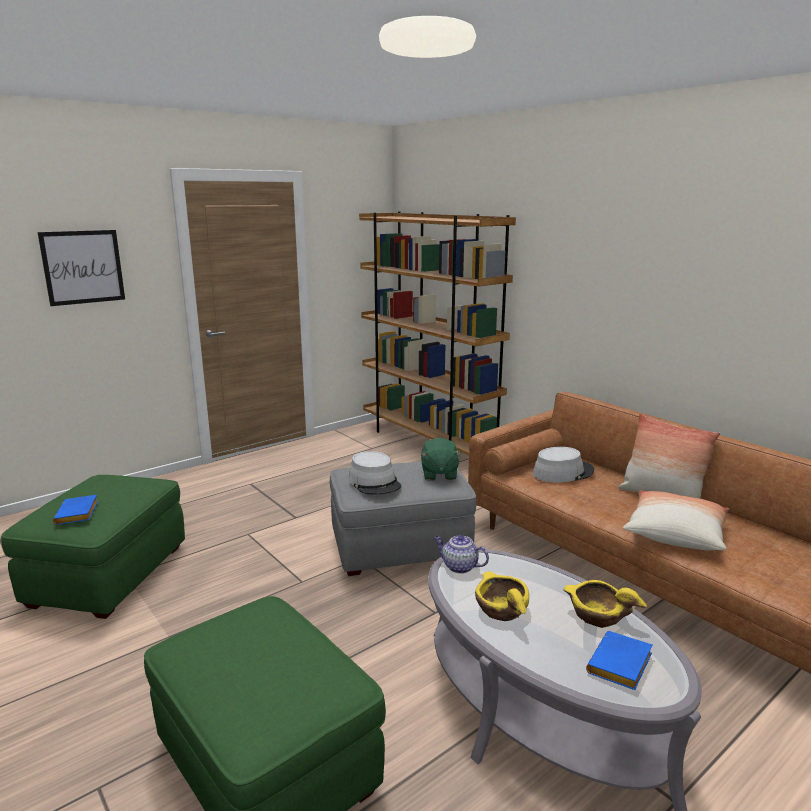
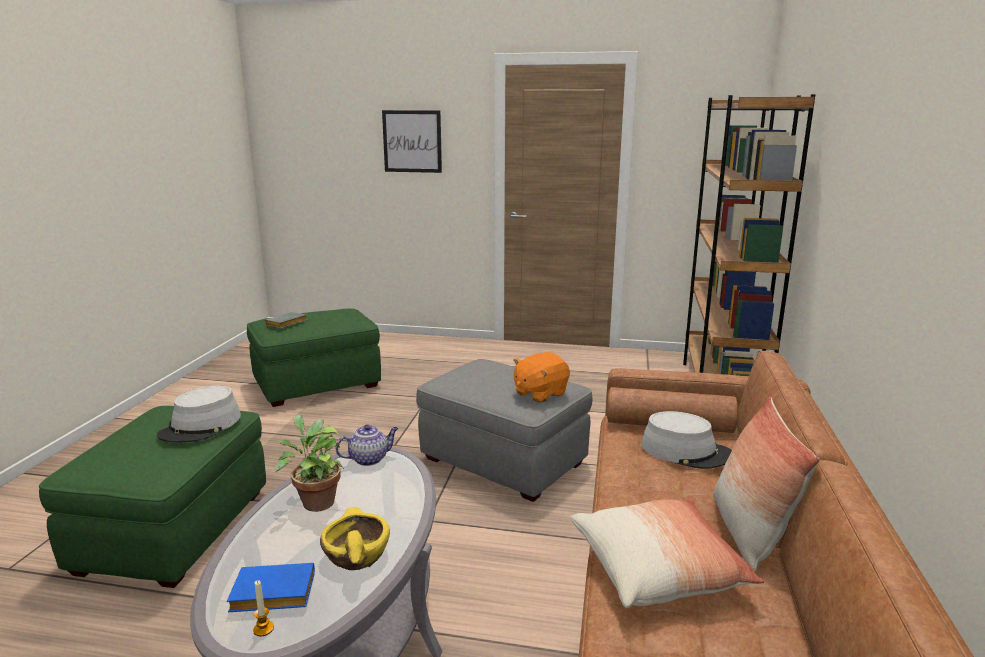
camera: 50 degrees right, 0 degrees up
blue book [53,495,98,525] -> grey book [265,312,307,328]
grey hat [349,451,401,494] -> grey hat moved to [157,386,241,442]
green plush toy [420,438,462,481] -> orange plush toy [513,352,570,403]
teapot [434,535,489,574] -> teapot turned 75 degrees clockwise [335,425,398,466]
yellow bowl [475,571,529,621] -> potted plant [275,414,344,512]
none -> candle [253,580,274,636]

